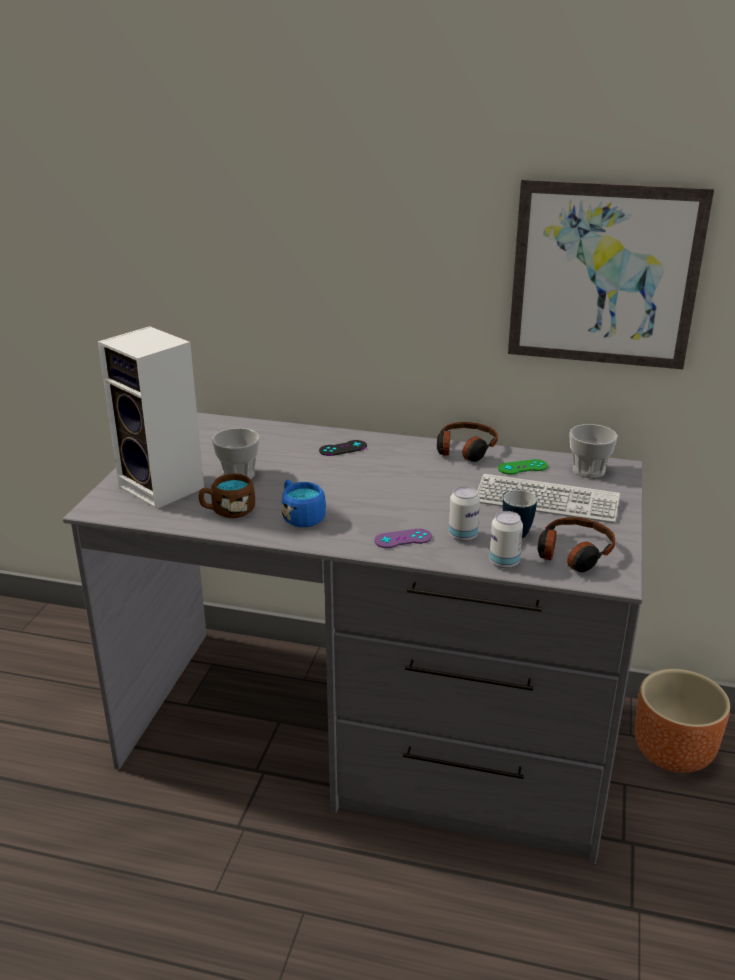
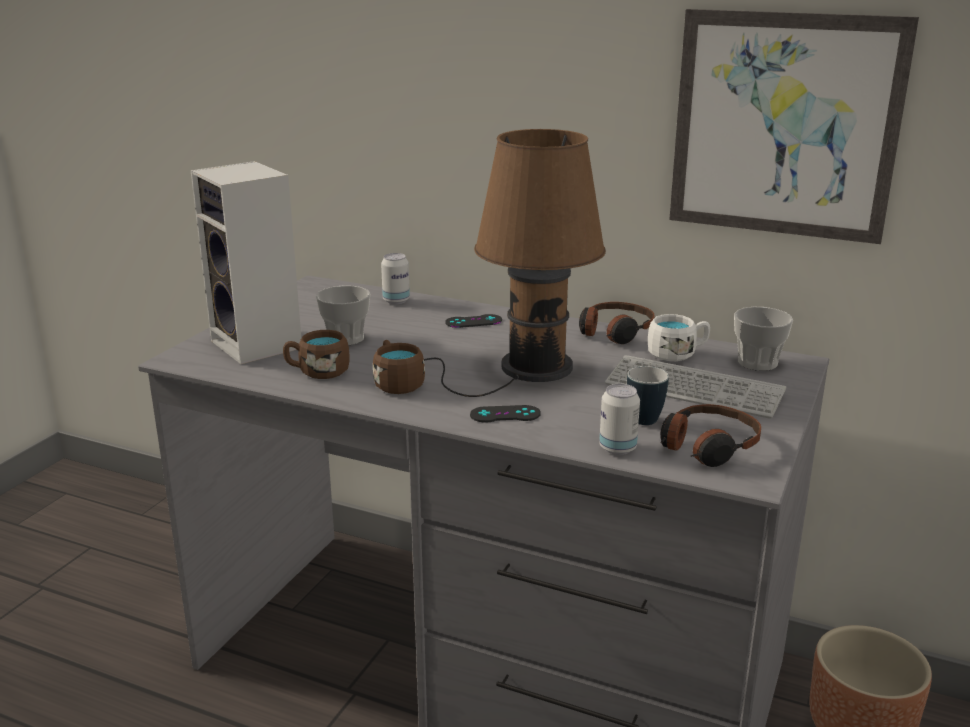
camera: 10 degrees right, 5 degrees down
blue mug [282,480,326,527] -> brown mug [373,340,425,394]
purple game controller [374,529,432,548] -> black game controller [470,405,541,423]
can [449,486,480,541] -> can moved to [381,253,410,304]
green game controller [498,459,548,475] -> white mug [648,314,710,361]
none -> brown table lamp [424,129,606,397]

